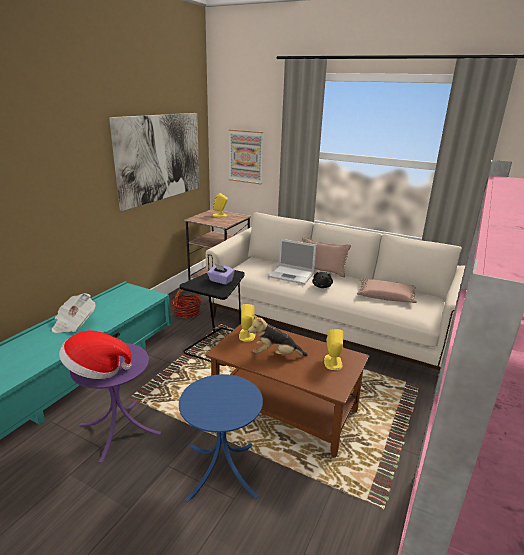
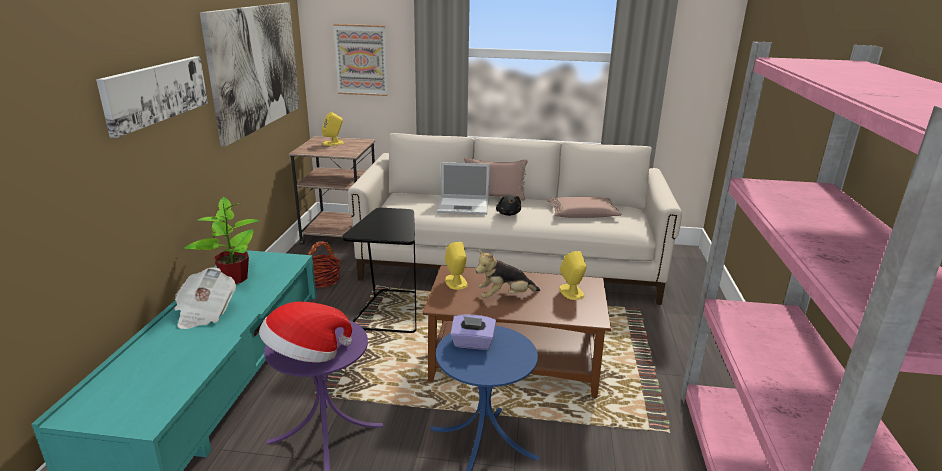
camera: 20 degrees left, 0 degrees up
purple tissue box [207,264,235,285] -> purple tissue box moved to [450,315,496,350]
none -> picture [96,56,208,138]
none -> potted plant [184,197,259,284]

